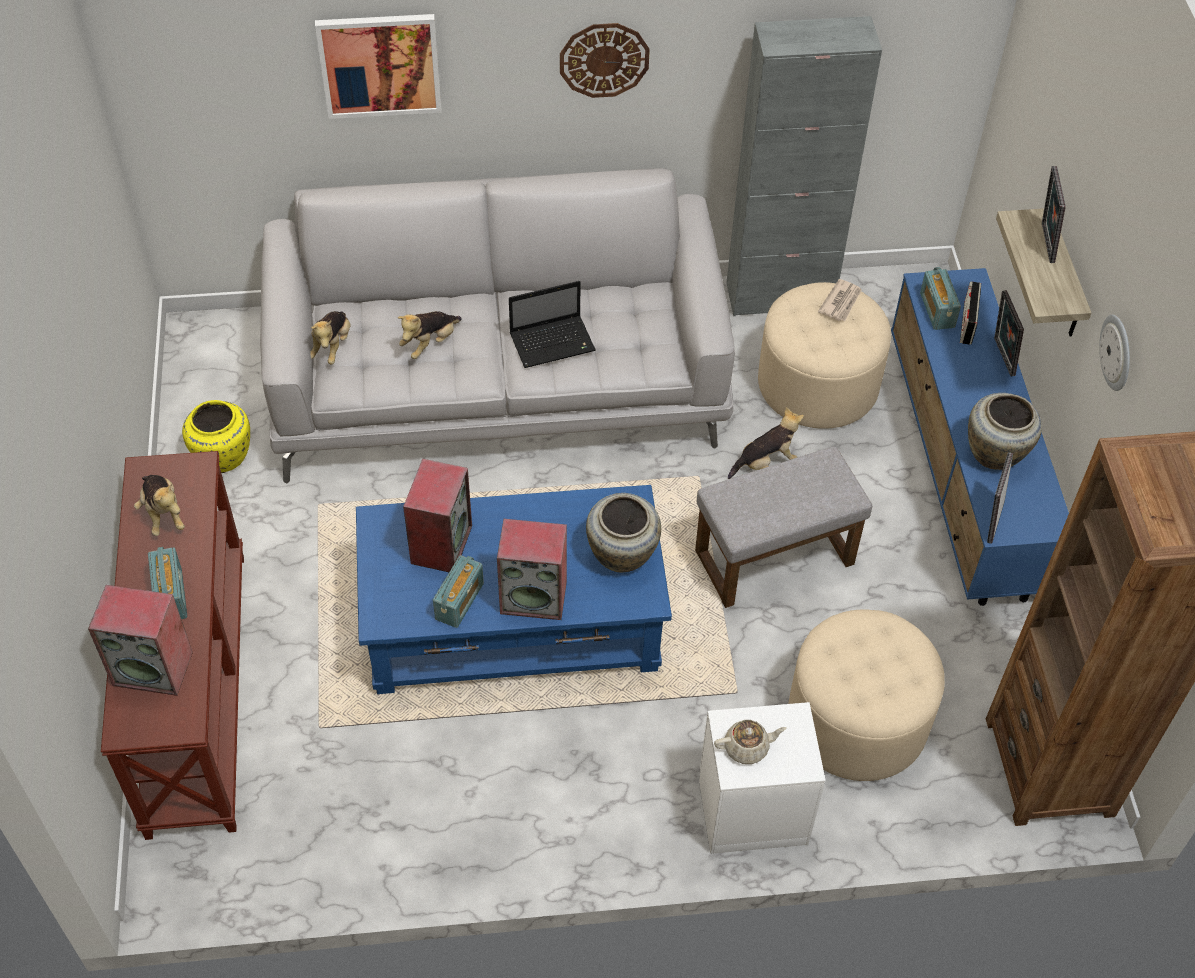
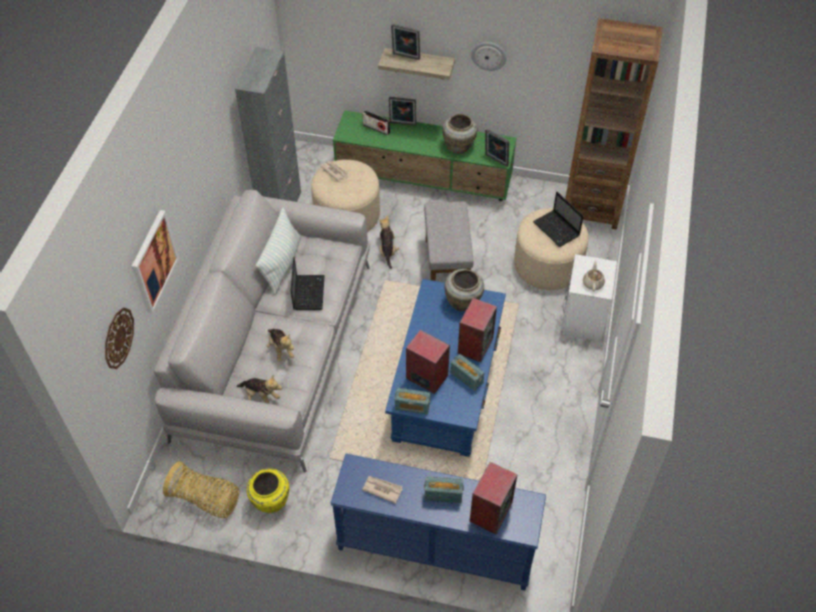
camera: 70 degrees left, 0 degrees up
brown console table [101,451,244,840] -> blue console table [330,454,546,590]
plush toy [134,475,185,536] -> newspaper [362,476,403,504]
wall clock [560,23,650,98] -> wall clock moved to [105,308,134,369]
blue tv stand [891,268,1069,606] -> green tv stand [333,110,516,201]
radio [920,267,961,330] -> radio moved to [395,388,430,415]
none -> basket [163,461,239,518]
none -> pillow [256,208,301,295]
none -> laptop [533,192,584,247]

